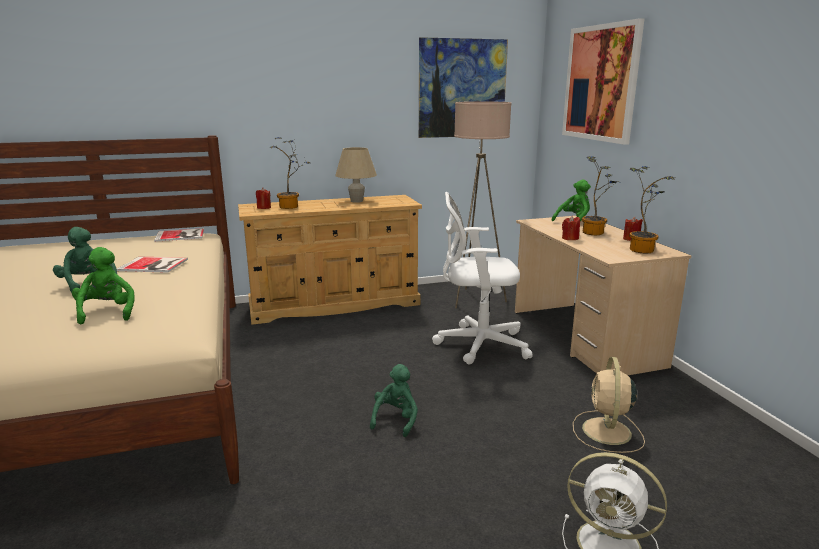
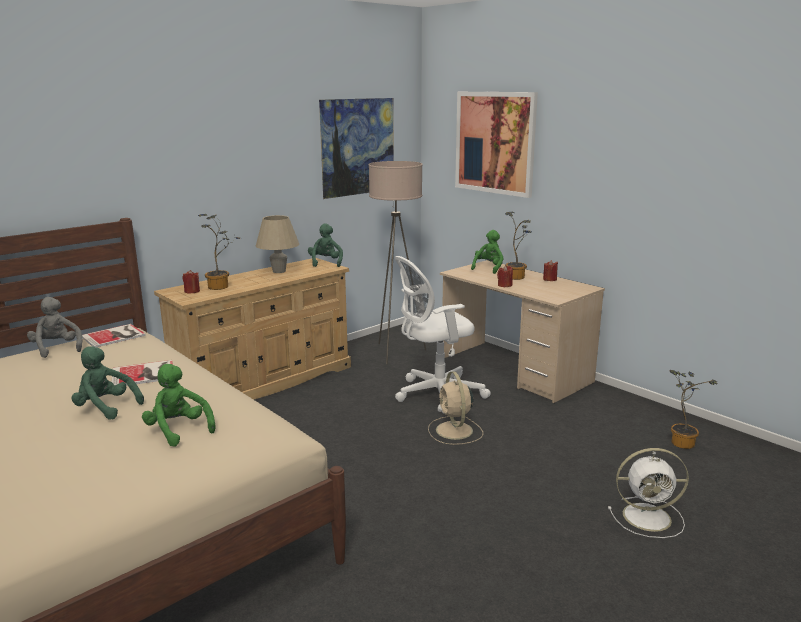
camera: 25 degrees left, 0 degrees up
green plush toy [370,364,418,437] -> green plush toy moved to [308,223,343,267]
beige fan [573,357,645,453] -> beige fan moved to [428,371,483,445]
potted plant [629,166,675,253] -> potted plant moved to [669,370,717,449]
none -> grey plush toy [27,297,82,358]

